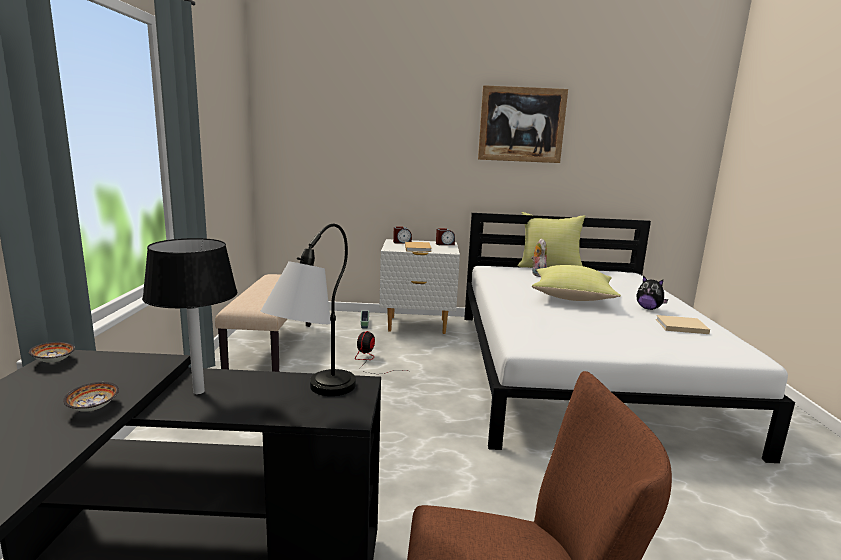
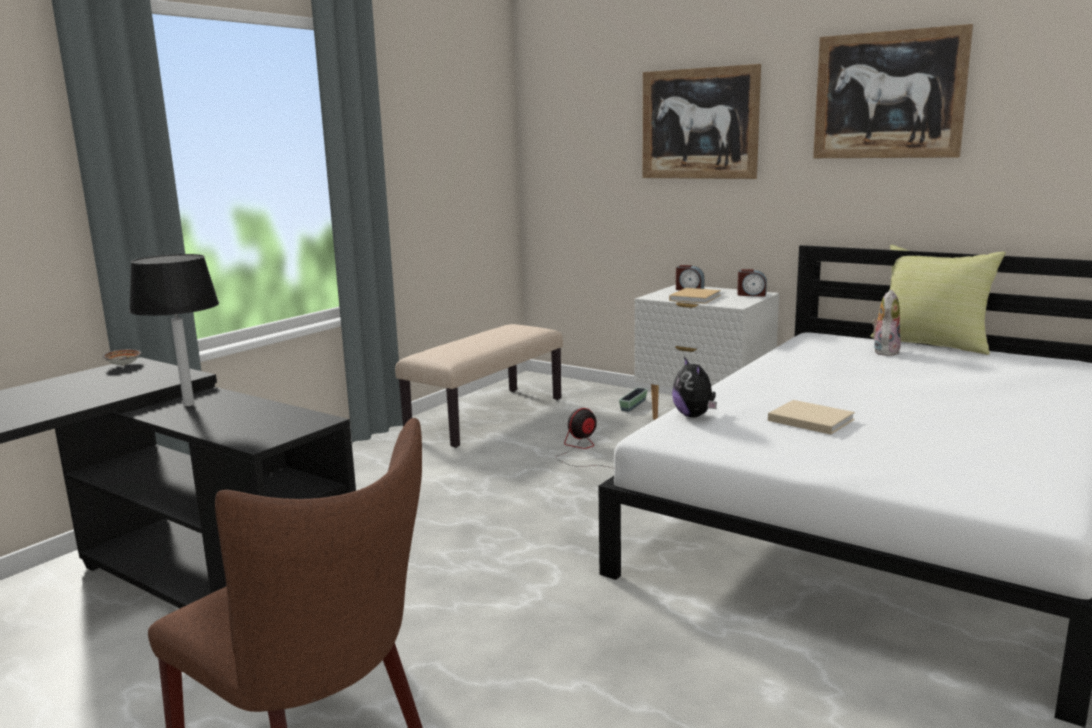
camera: 35 degrees right, 0 degrees up
bowl [63,382,119,412] -> none
table lamp [261,224,356,396] -> none
yellow pillow [532,265,621,301] -> none
plush toy [636,276,668,310] -> plush toy moved to [672,357,717,418]
beige book [656,315,710,334] -> beige book moved to [768,400,855,435]
none -> picture [643,64,761,179]

